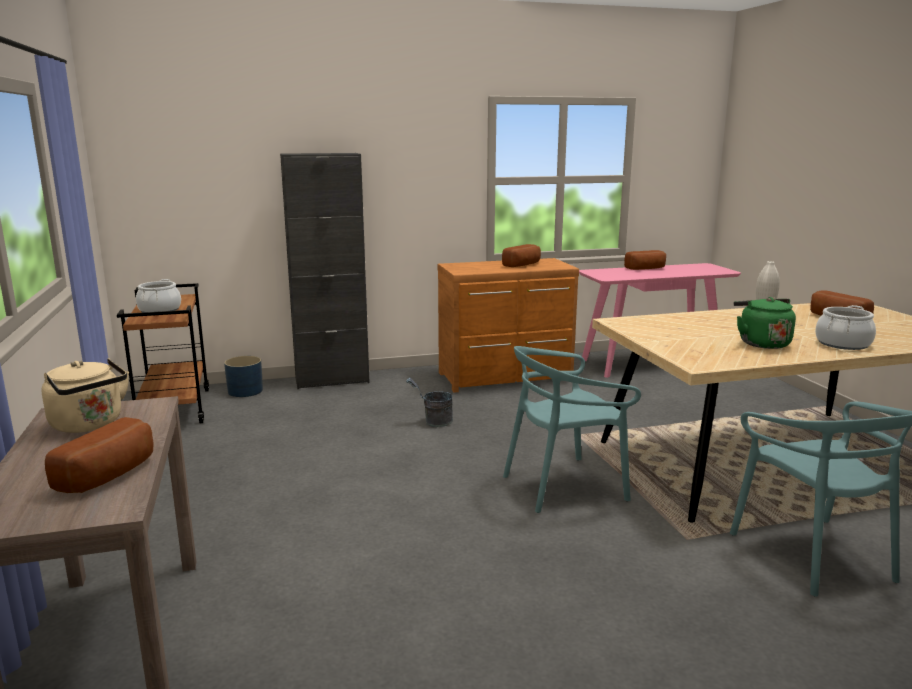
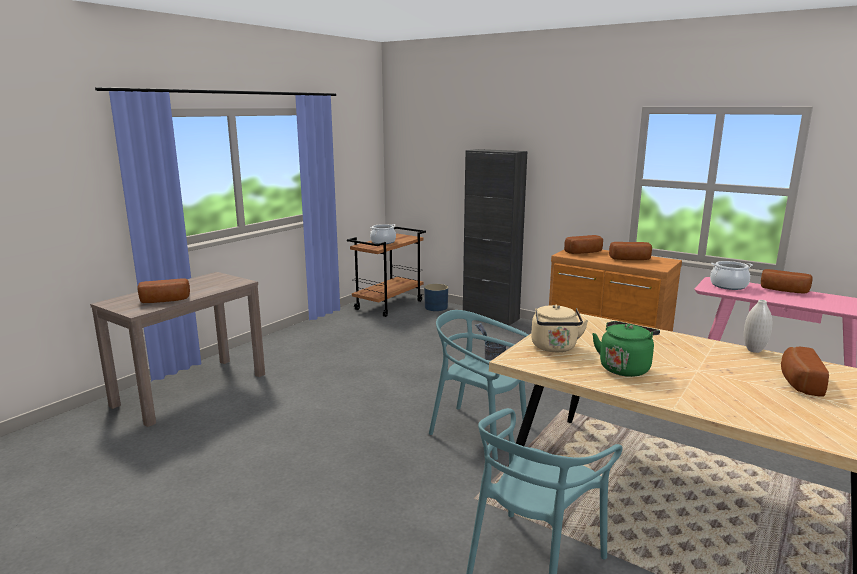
camera: 50 degrees right, 0 degrees up
beige kettle [42,358,129,433] -> beige kettle moved to [531,305,589,352]
cooking pot [815,305,876,350] -> cooking pot moved to [710,261,753,290]
none -> bread [564,235,603,254]

